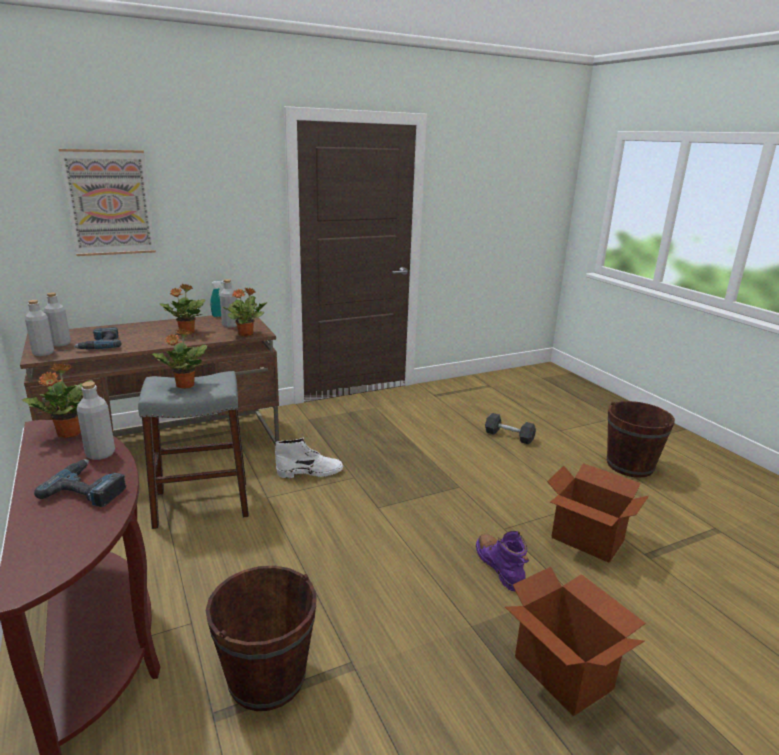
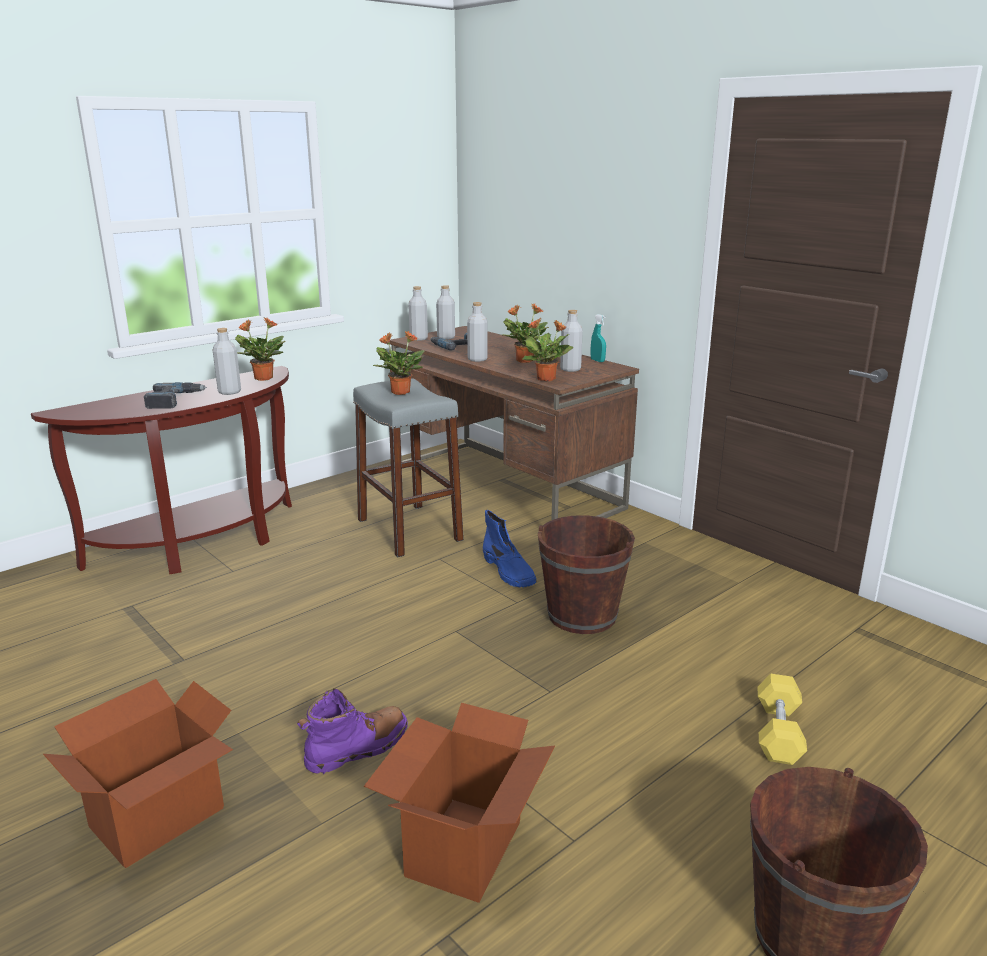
camera: 75 degrees right, 0 degrees up
picture [58,149,156,256] -> none
brown bucket [205,566,317,711] -> brown bucket moved to [537,515,635,634]
white boot [275,438,343,478] -> blue boot [483,510,537,588]
grey dumbbell [485,413,536,444] -> yellow dumbbell [758,674,807,765]
none -> grey bottle [467,302,488,362]

